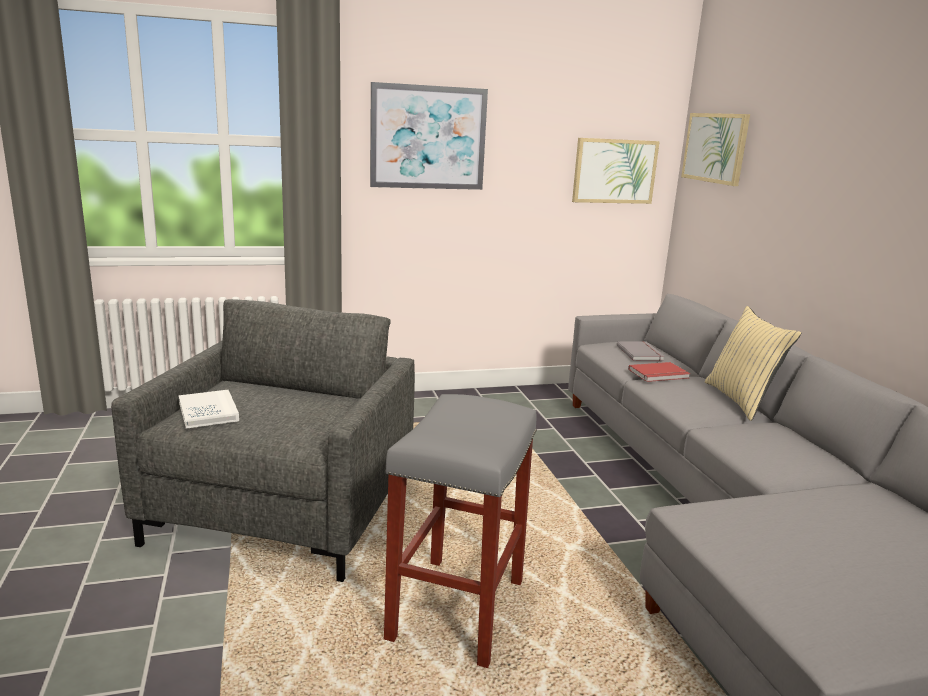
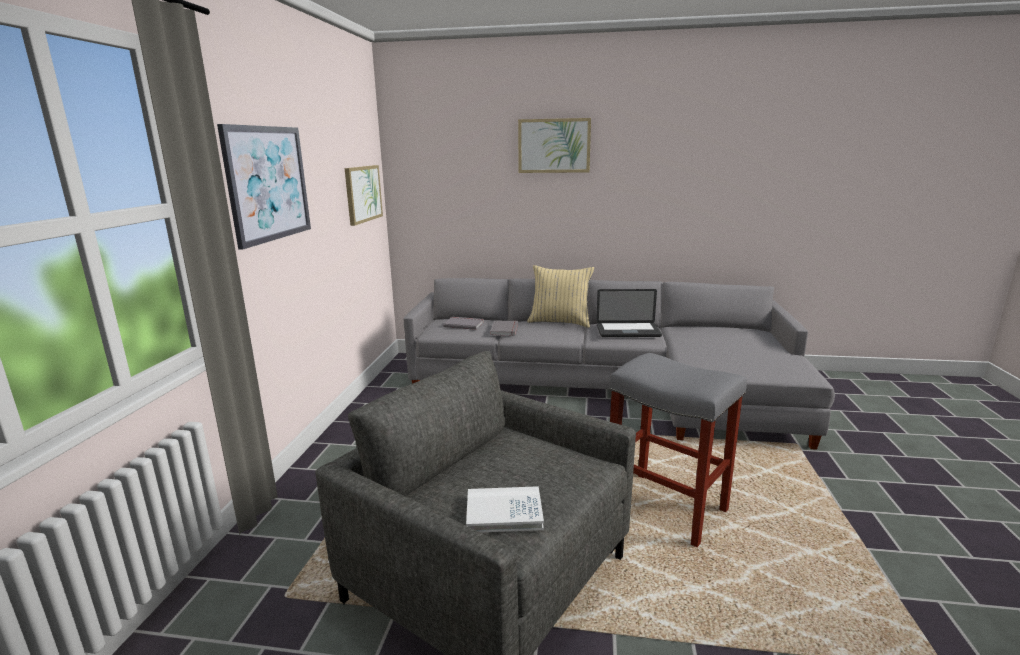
camera: 65 degrees left, 0 degrees up
red book [628,362,690,382] -> grey book [490,320,518,336]
picture [681,113,750,186] -> picture moved to [518,118,591,173]
none -> laptop [596,289,662,337]

